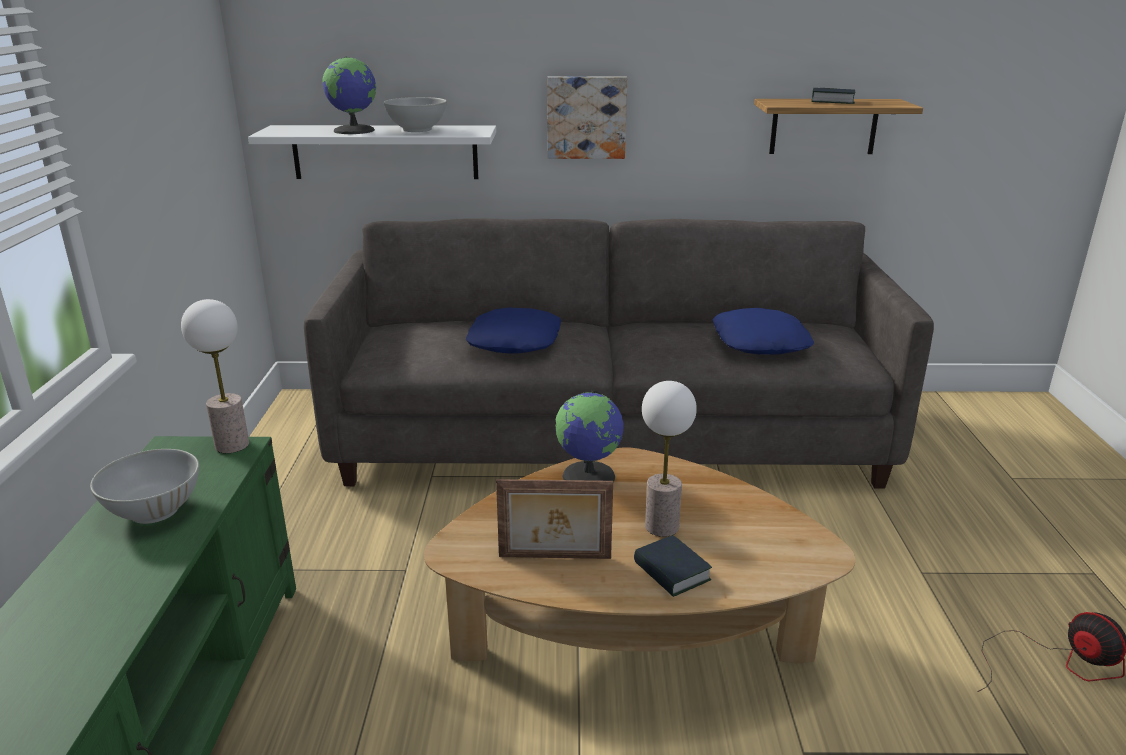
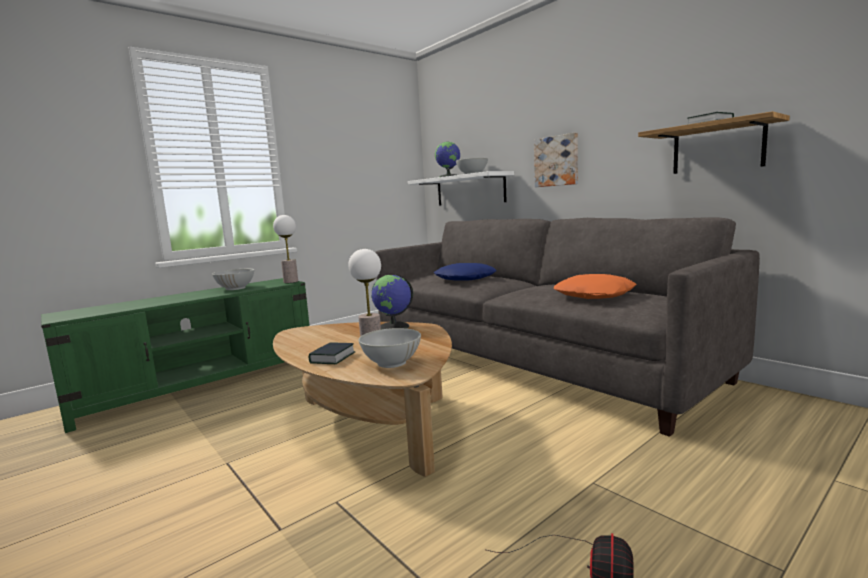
camera: 50 degrees right, 15 degrees down
picture frame [496,479,613,559] -> none
blue pillow [712,308,814,355] -> orange pillow [554,274,637,299]
none -> white bowl [359,328,421,368]

